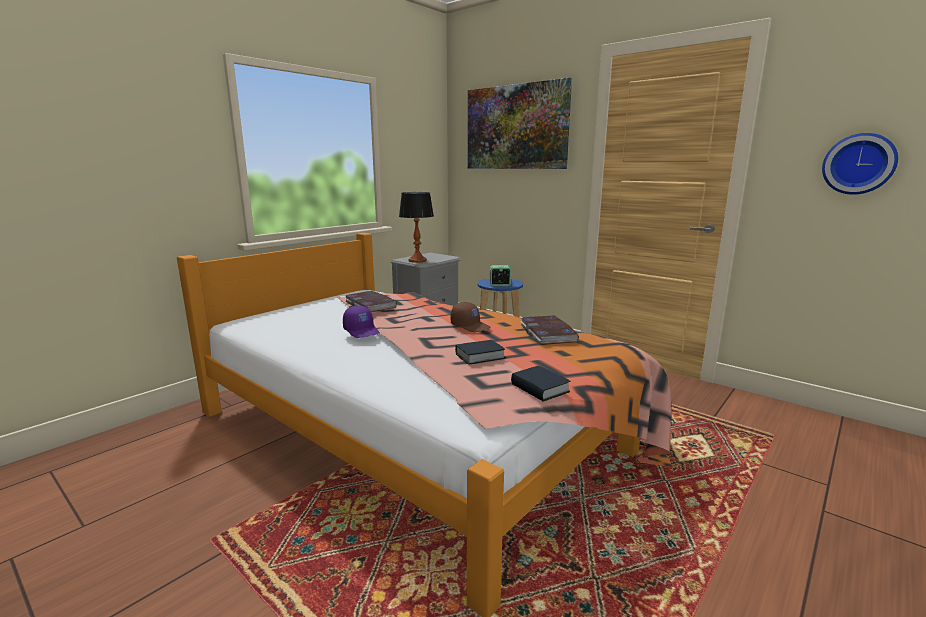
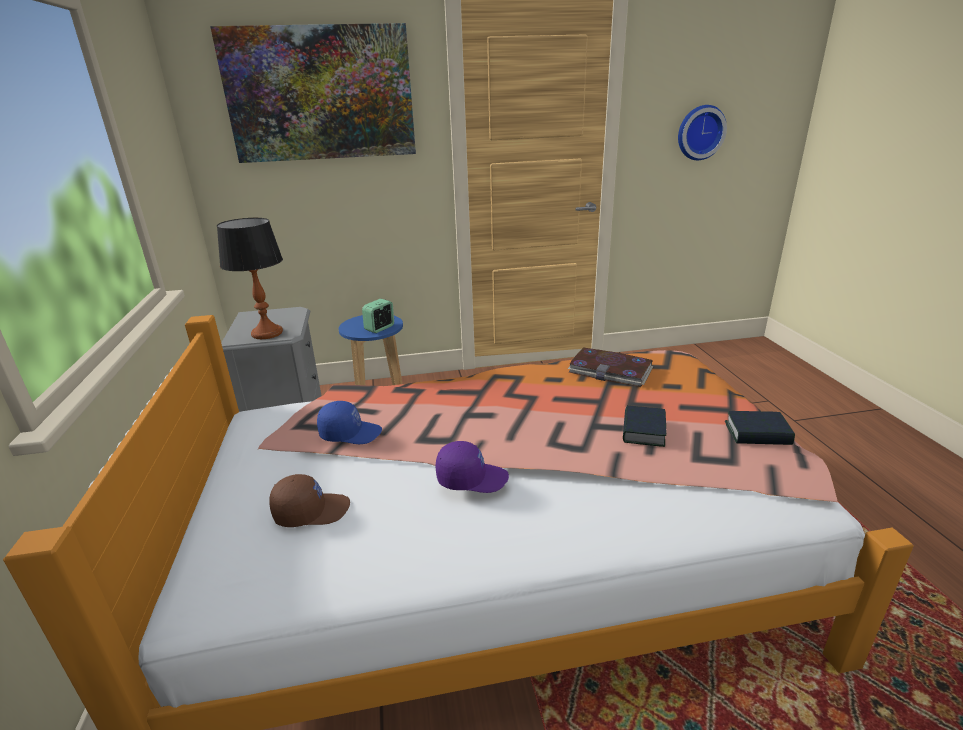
camera: 50 degrees left, 10 degrees up
book [344,291,397,312] -> blue cap [317,401,382,444]
brown cap [451,302,491,332] -> brown cap moved to [269,474,350,527]

